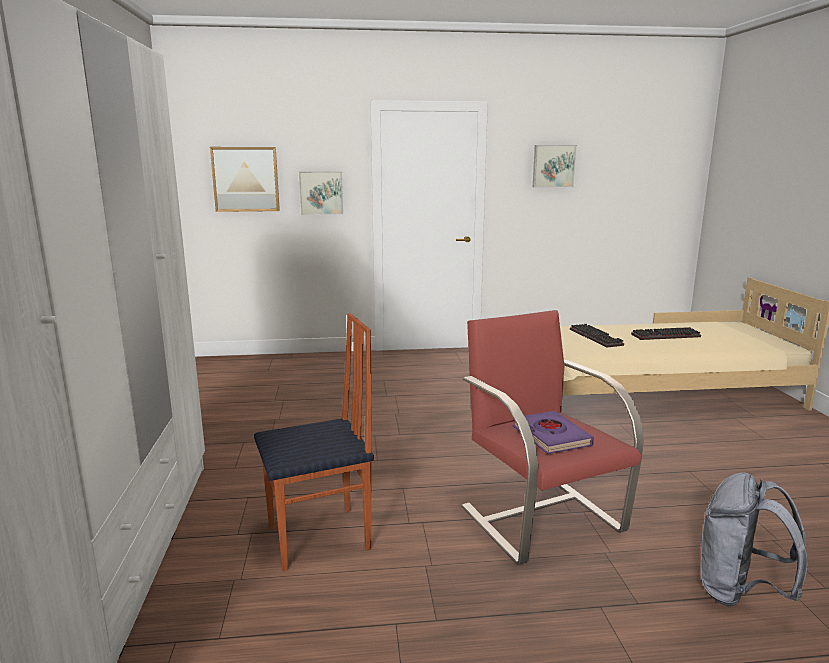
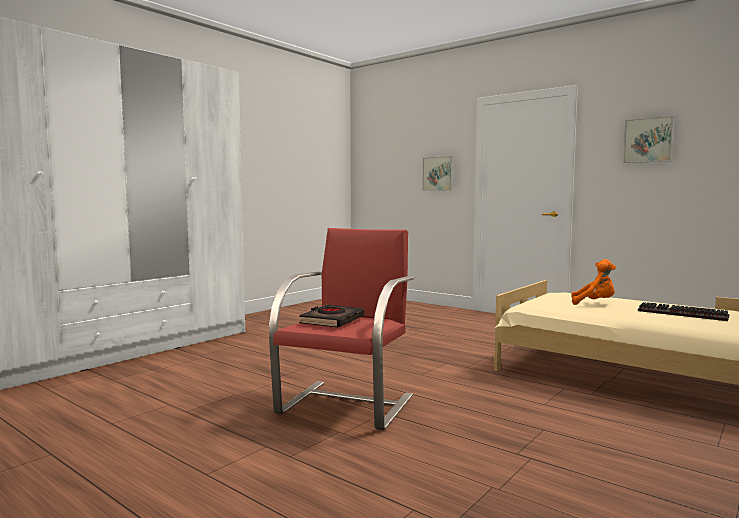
camera: 45 degrees right, 10 degrees down
picture [210,147,280,212] -> none
chair [254,313,374,572] -> none
purple book [513,411,594,454] -> black book [299,305,365,328]
keyboard [570,324,624,347] -> orange plush toy [571,259,616,305]
grey backpack [701,472,808,607] -> none

